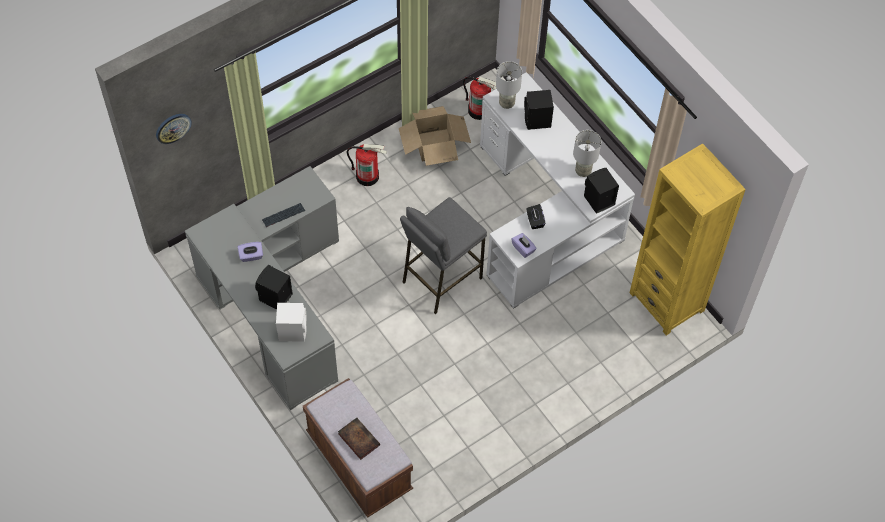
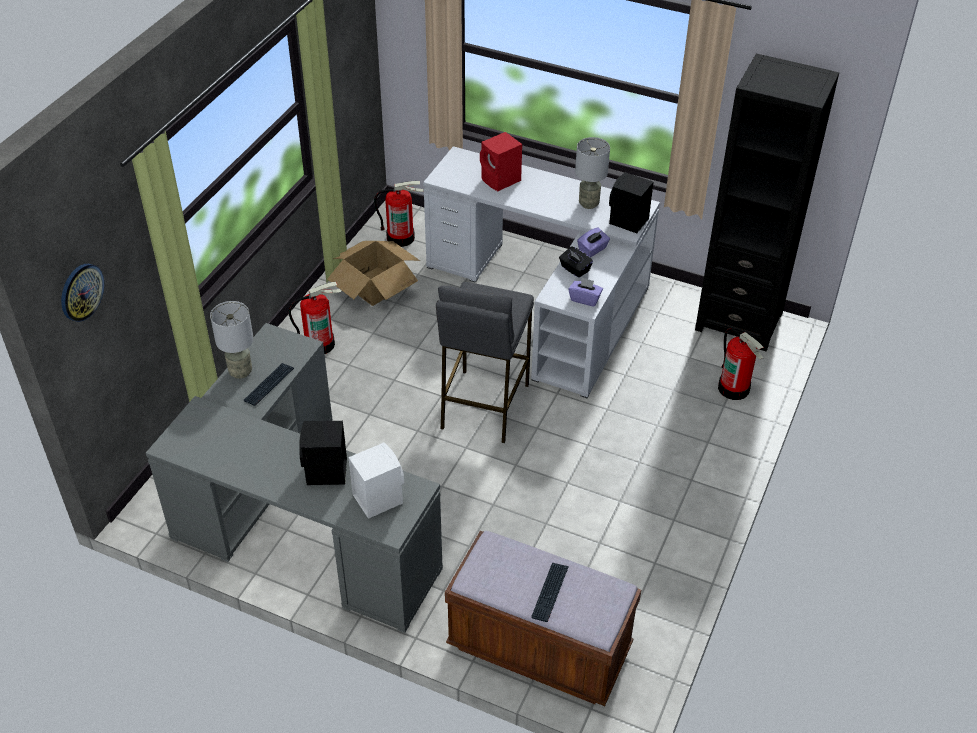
camera: 30 degrees left, 15 degrees down
purple tissue box [238,242,263,262] -> purple tissue box moved to [577,228,610,257]
book [338,418,380,460] -> keyboard [531,563,569,622]
grey table lamp [496,61,522,109] -> grey table lamp moved to [210,301,254,379]
black speaker [524,90,554,130] -> red speaker [480,132,522,191]
yellow bookcase [630,143,746,335] -> black bookcase [695,54,839,351]
none -> fire extinguisher [718,328,764,400]

